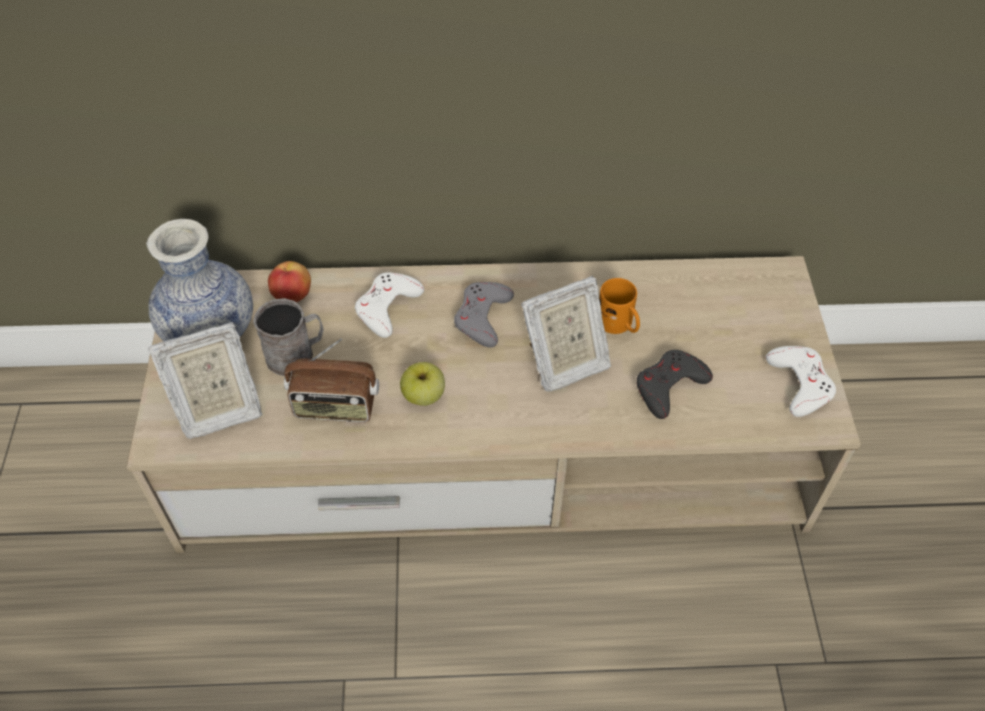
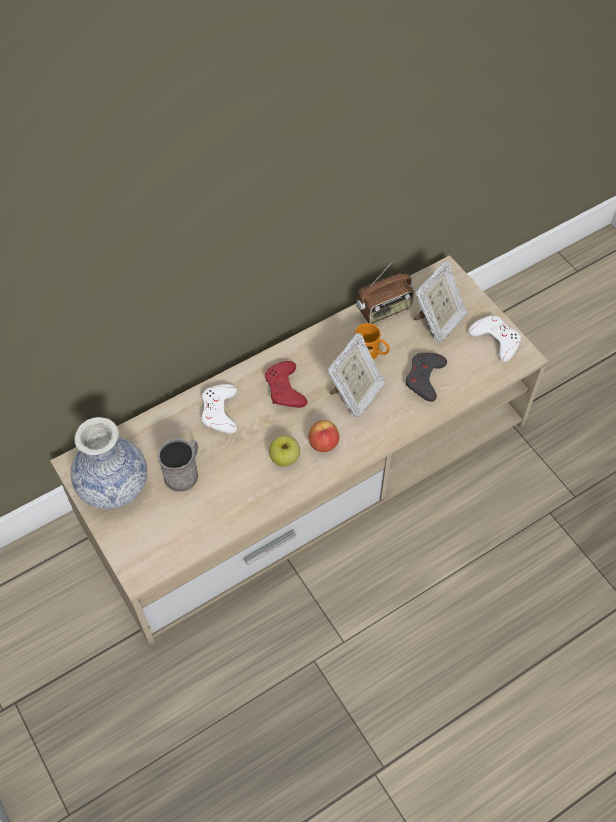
camera: 30 degrees left, 5 degrees up
picture frame [148,322,262,439] -> picture frame moved to [414,260,467,343]
apple [268,261,311,302] -> apple moved to [309,420,340,452]
radio [284,338,379,422] -> radio moved to [357,262,414,324]
grey game controller [454,282,514,348] -> red game controller [265,361,307,408]

